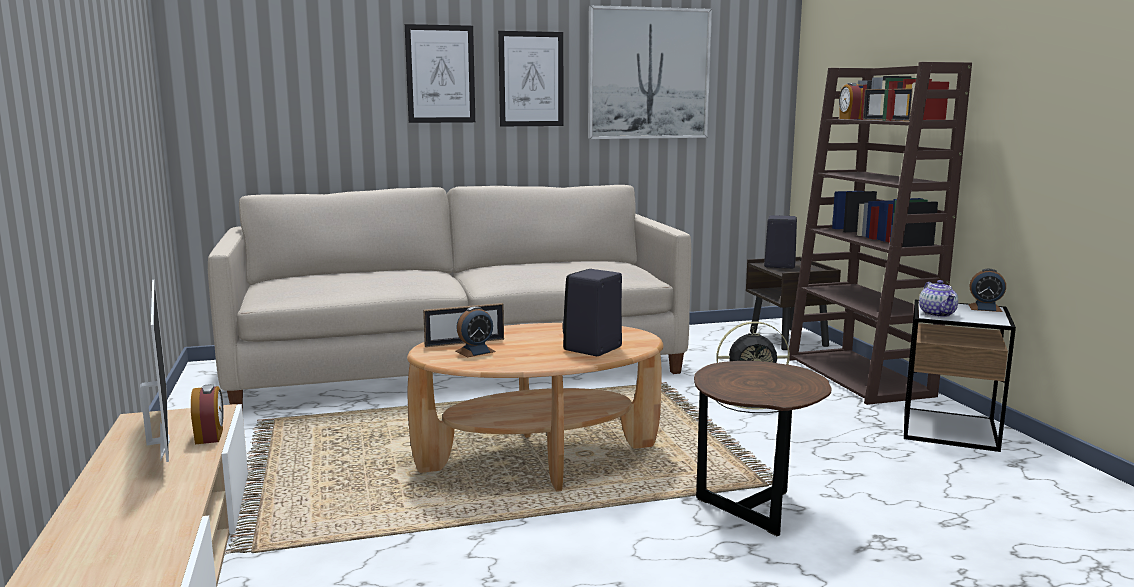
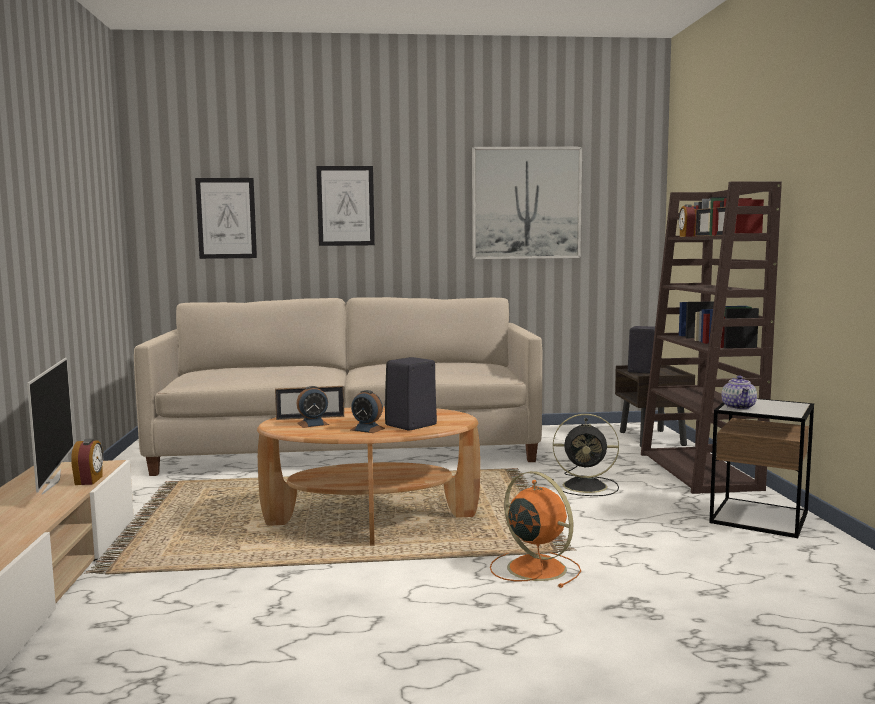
camera: 10 degrees right, 5 degrees down
picture [498,31,563,126] -> picture moved to [195,178,257,259]
brown side table [694,361,831,536] -> orange fan [490,471,581,588]
alarm clock [969,269,1006,312] -> alarm clock moved to [350,390,385,433]

